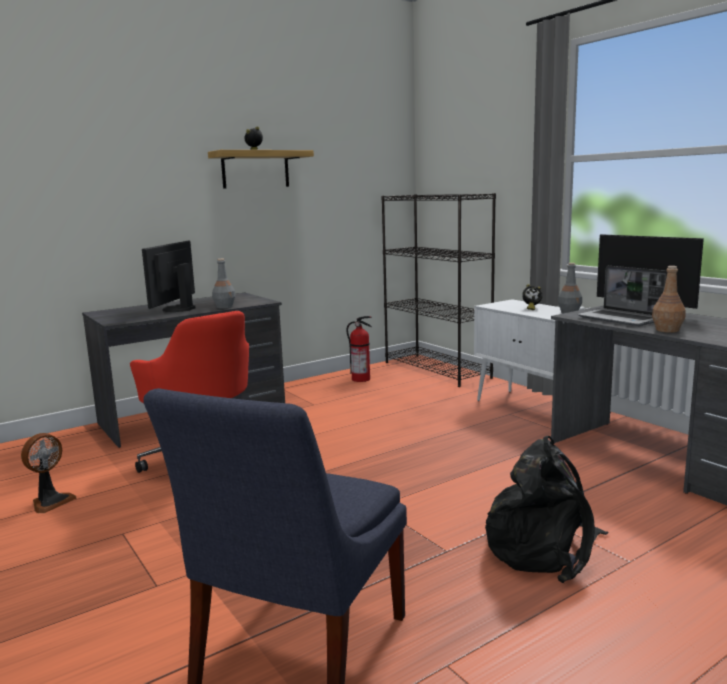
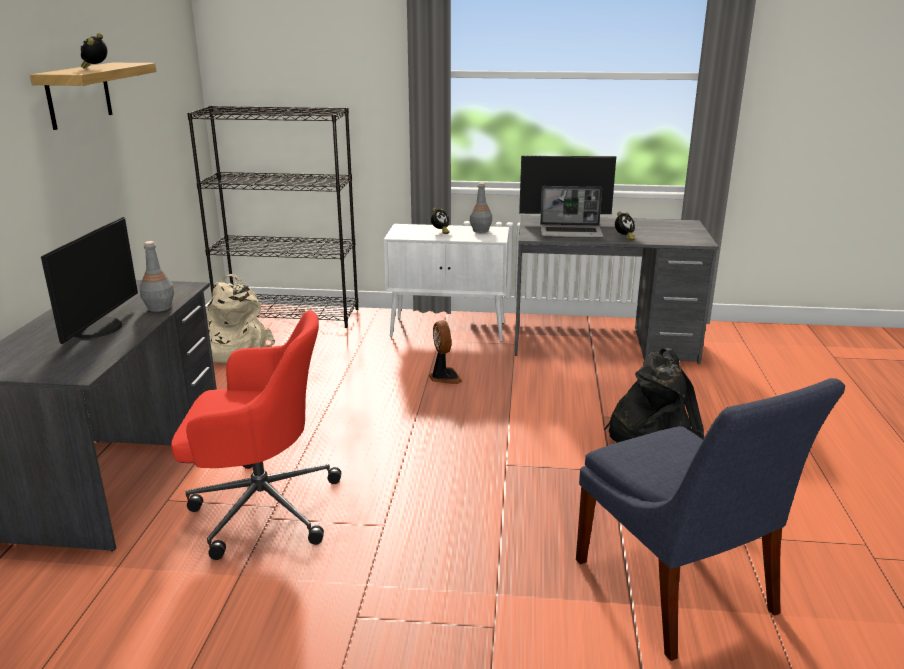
camera: 50 degrees left, 10 degrees up
fan [21,433,76,513] -> fan moved to [429,320,463,384]
monitor [142,240,195,312] -> monitor turned 135 degrees counterclockwise [41,217,138,344]
fire extinguisher [346,316,372,382] -> beige backpack [206,274,275,363]
brown bottle [652,266,686,333] -> alarm clock [615,211,635,241]

